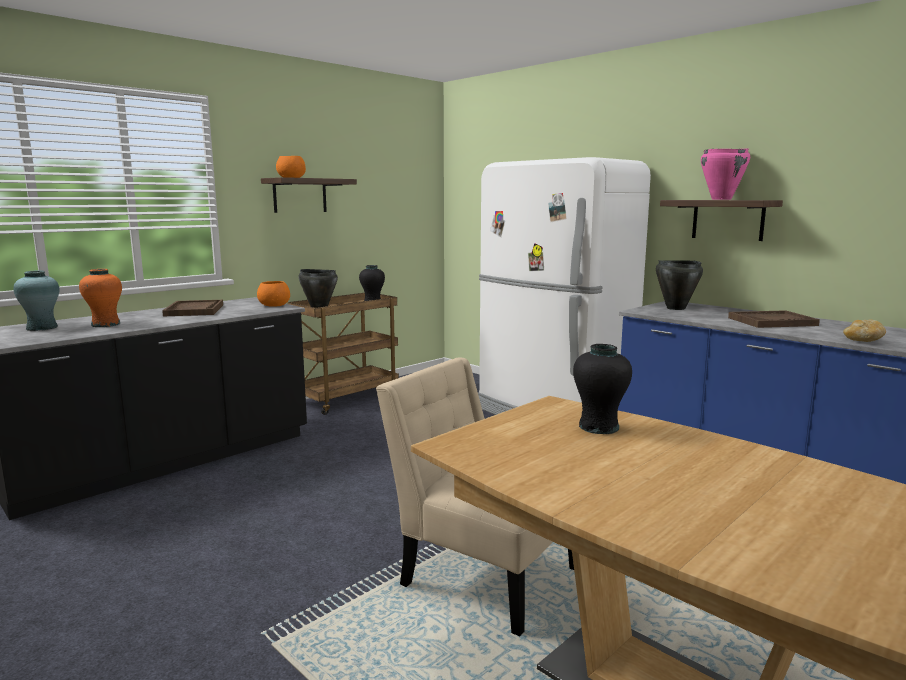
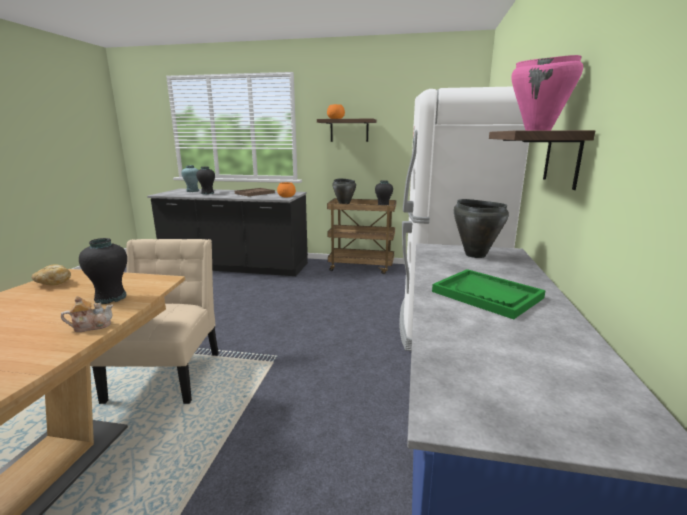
camera: 55 degrees right, 5 degrees up
orange vase [79,269,122,327] -> black vase [196,167,215,194]
brown tray [728,310,820,328] -> green tray [432,269,546,319]
bread [843,319,886,342] -> bread moved to [31,265,71,286]
none -> teapot [61,296,113,332]

